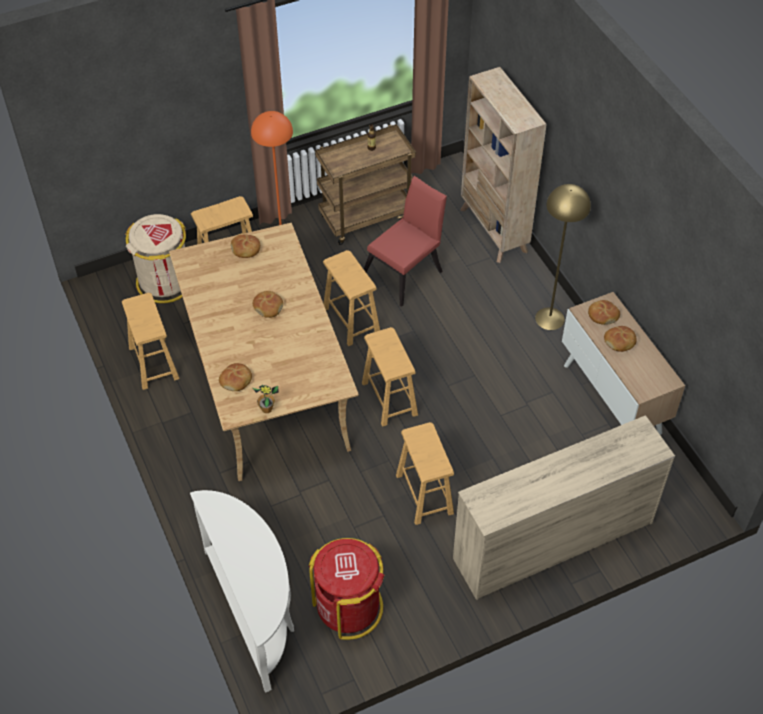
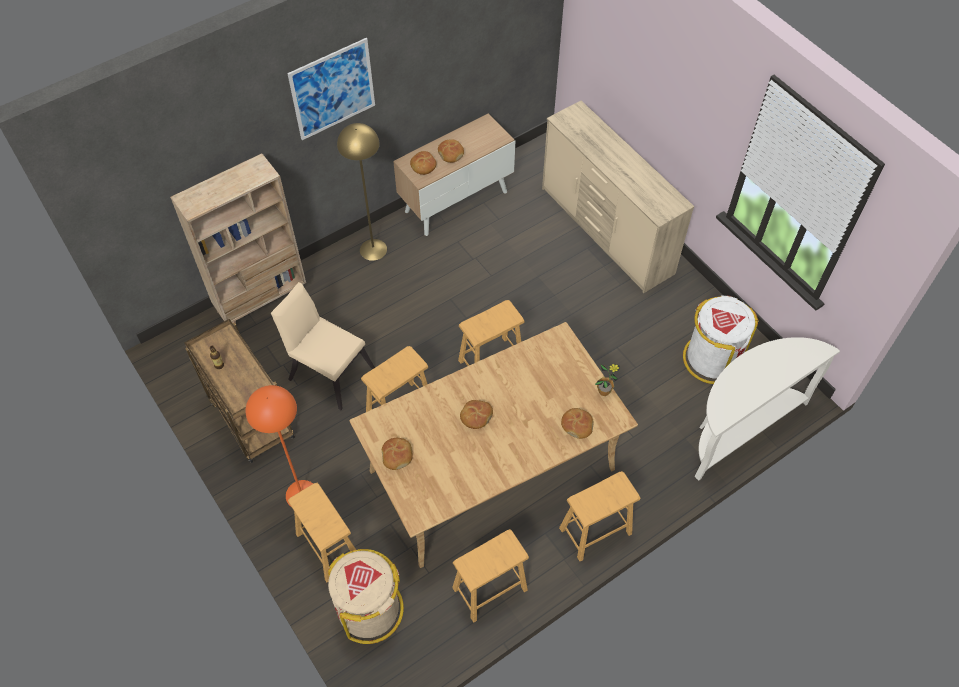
camera: 100 degrees left, 5 degrees up
red trash can [309,538,384,640] -> white trash can [683,295,759,384]
red chair [364,176,447,307] -> beige chair [271,282,375,410]
brown stool [396,422,454,525] -> brown stool moved to [559,471,640,561]
none -> picture [287,38,375,140]

